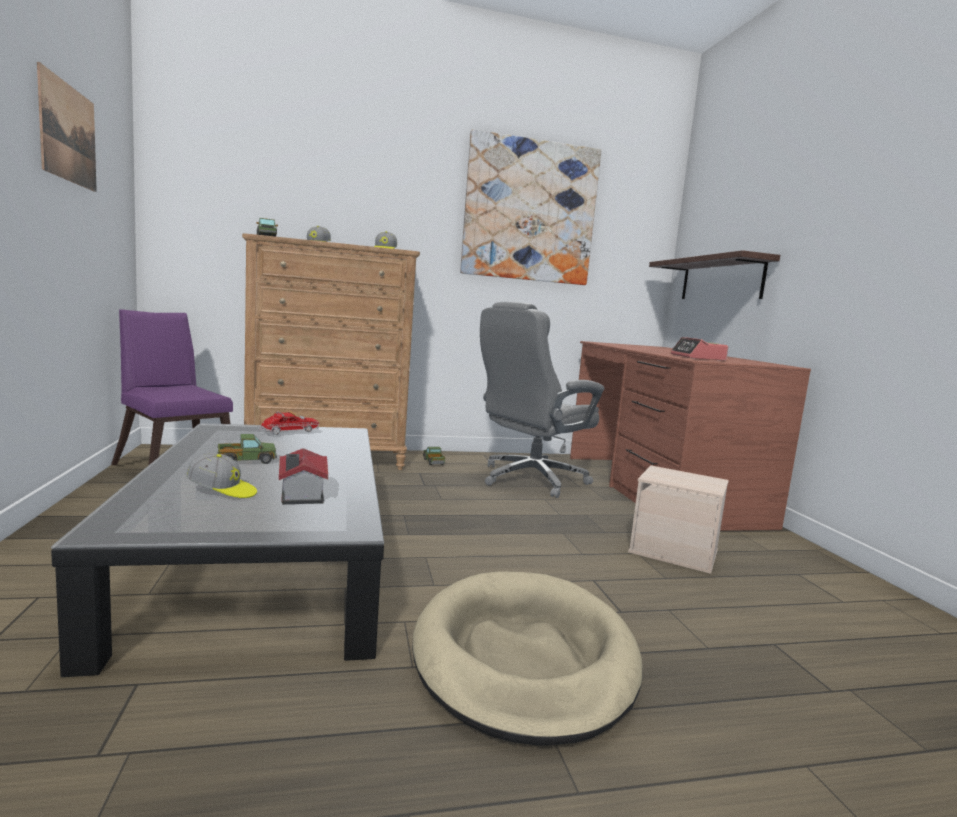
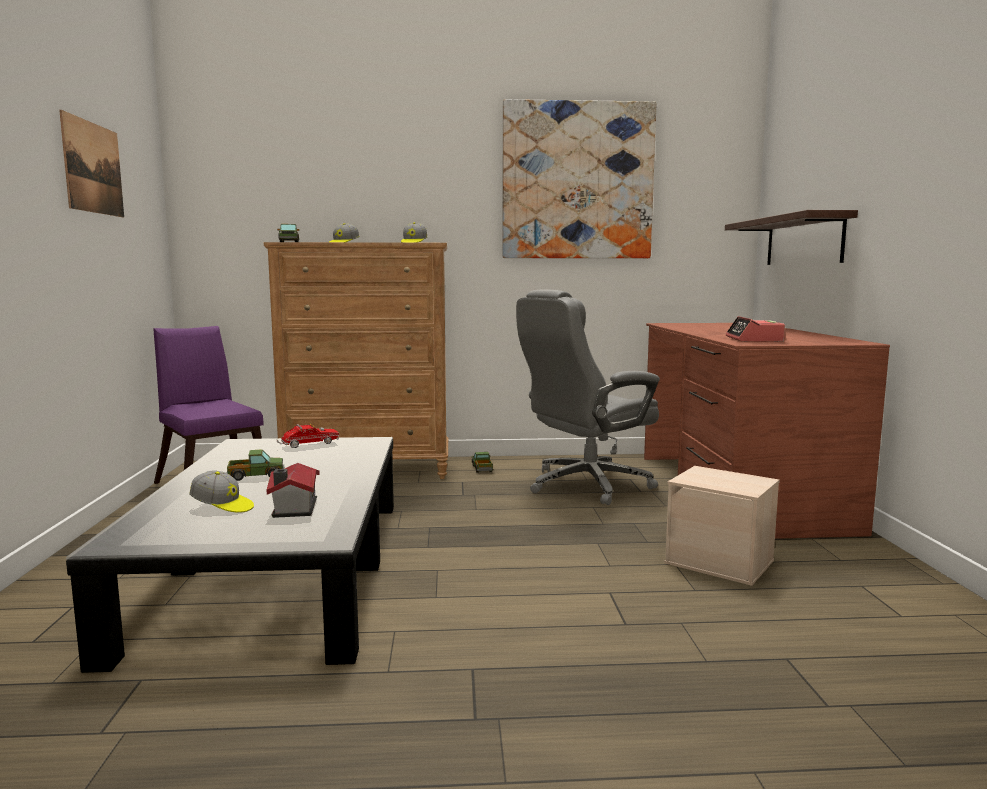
camera: 10 degrees right, 0 degrees up
beige dog bed [412,571,643,746] -> none

